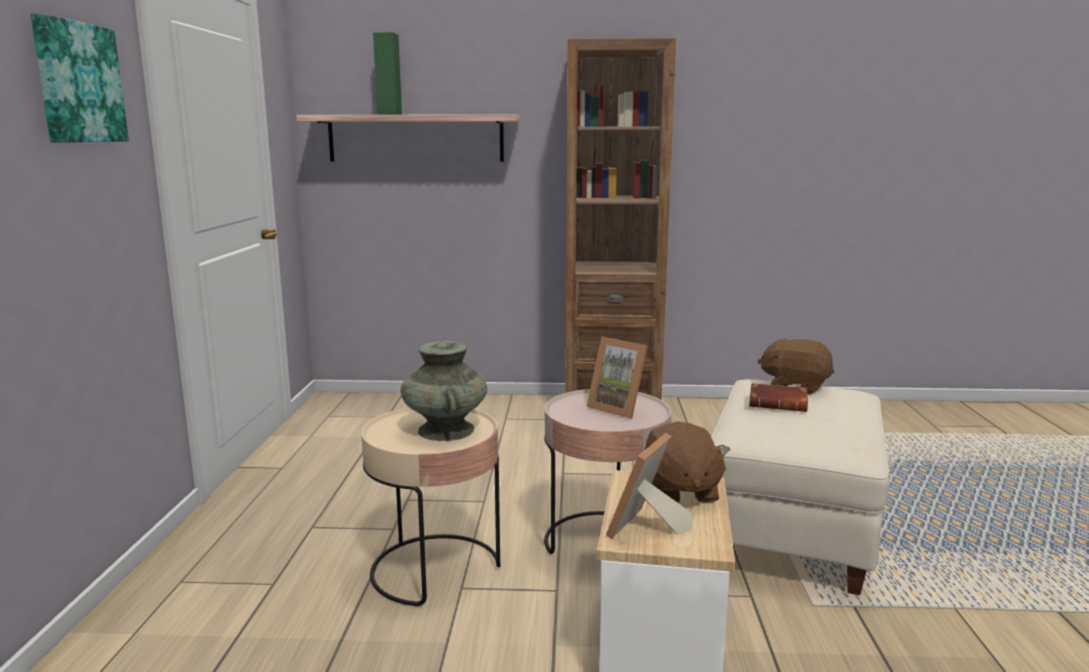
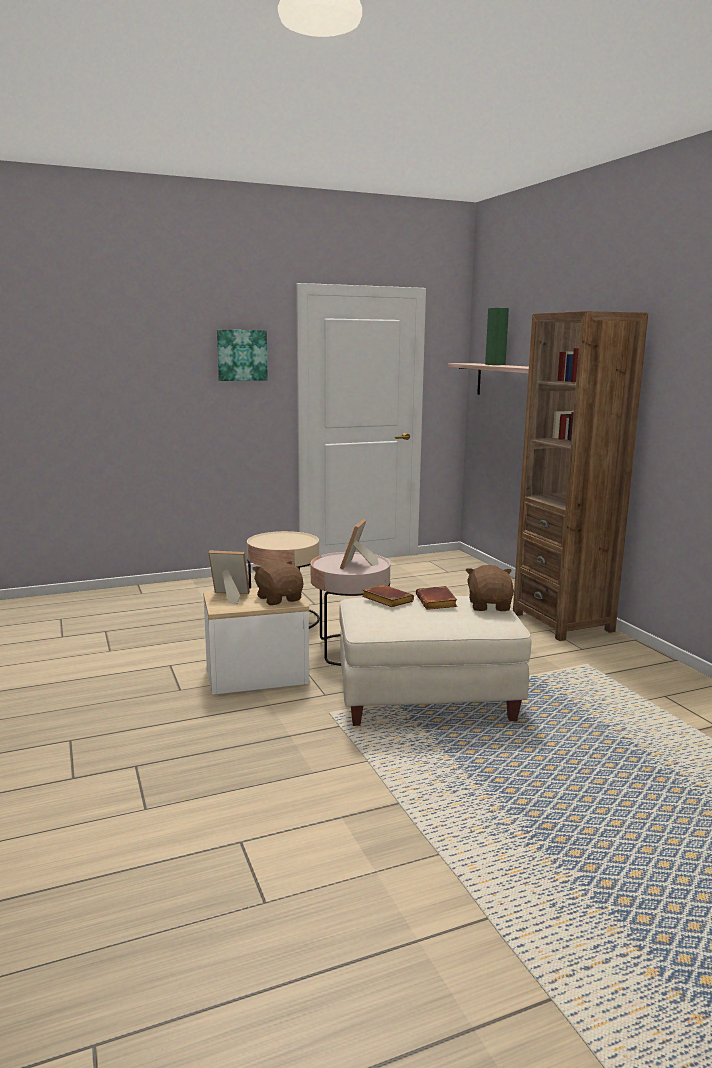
camera: 65 degrees right, 0 degrees up
turquoise vase [400,341,487,441] -> none
brown plush toy [645,421,730,503] -> brown plush toy turned 90 degrees clockwise [252,560,303,605]
none -> brown book [362,585,414,607]

